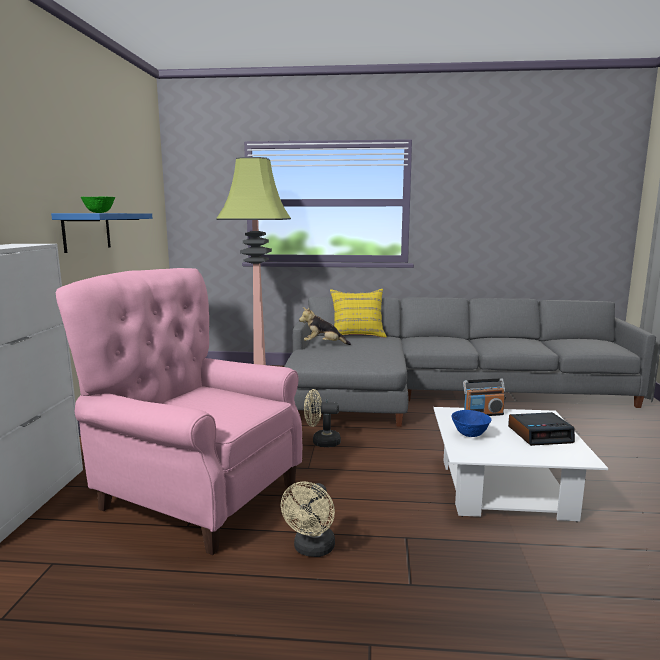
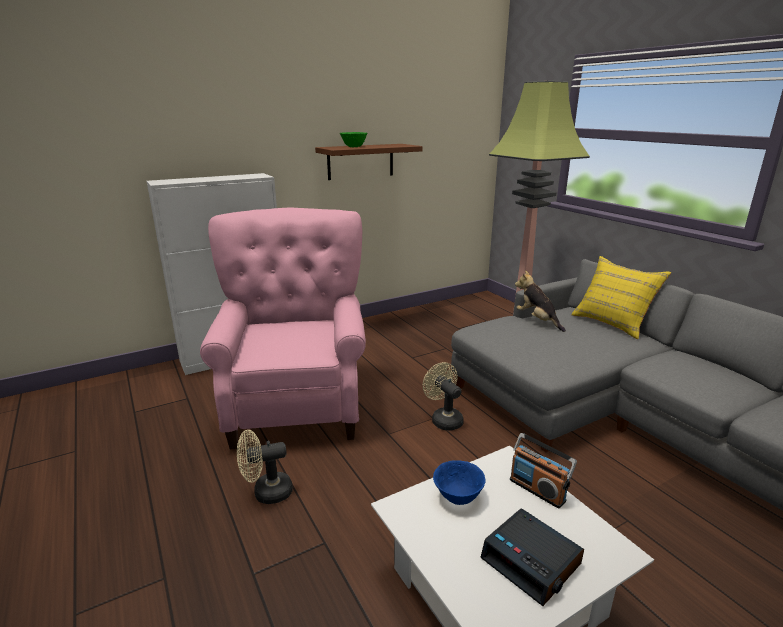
camera: 55 degrees right, 10 degrees up
blue shelf [51,213,153,253] -> brown shelf [315,144,423,180]

